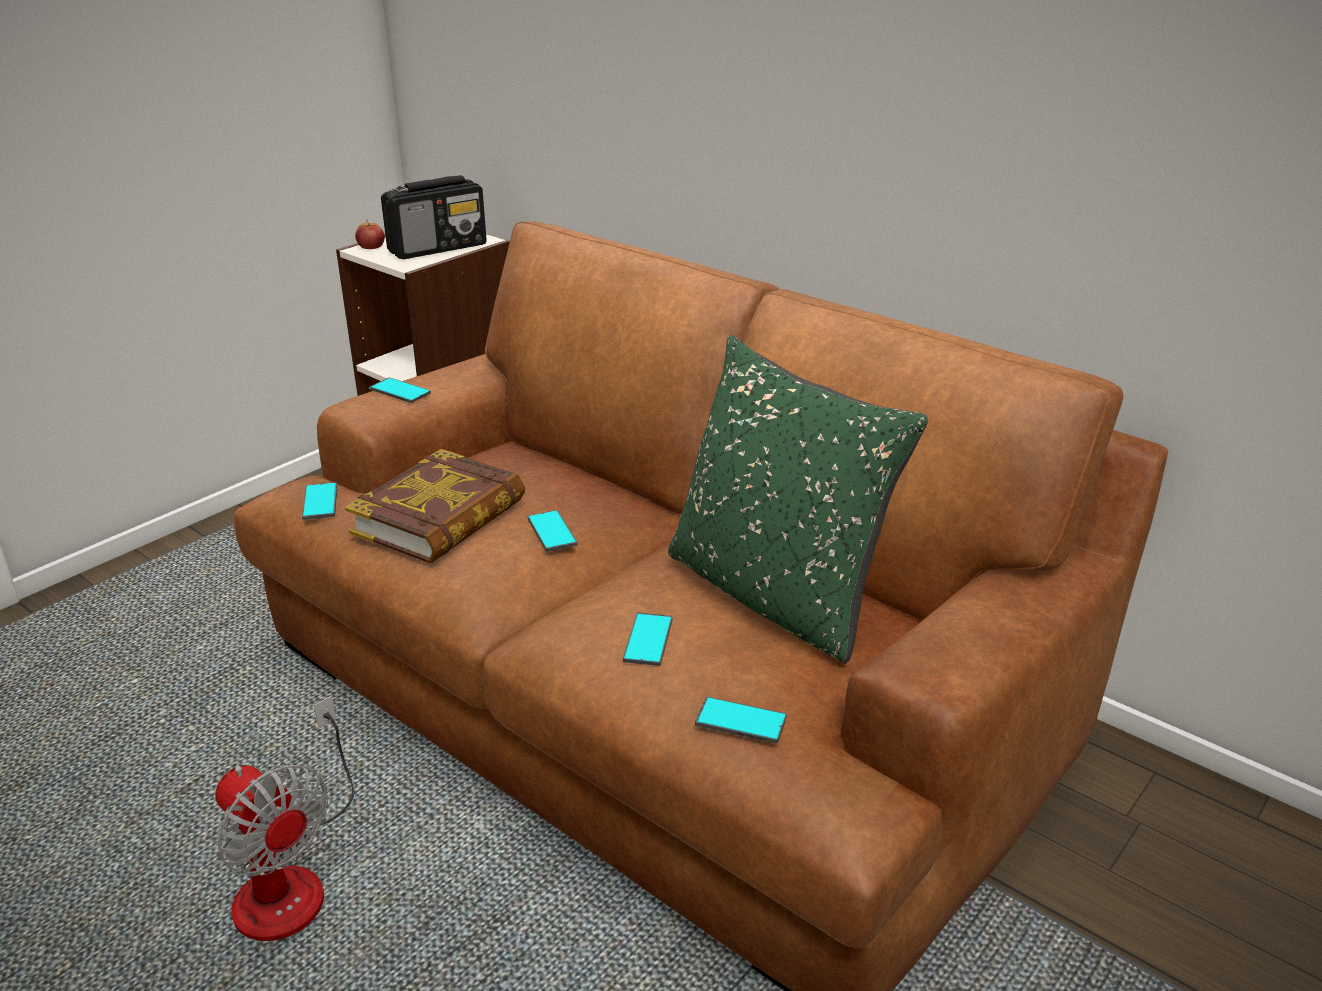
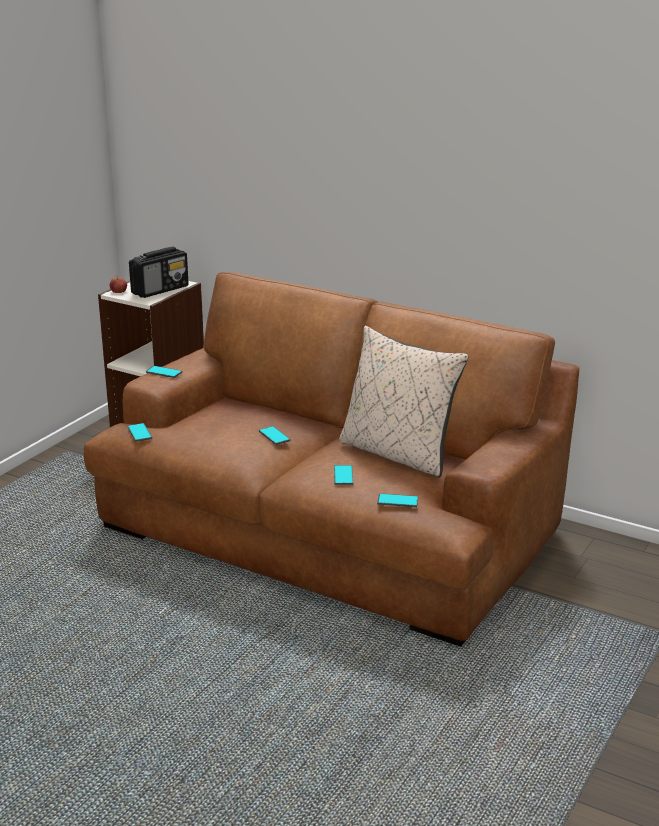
camera: 10 degrees left, 5 degrees down
fan [215,695,354,941] -> none
book [345,449,525,564] -> none
green pillow [668,335,928,664] -> beige pillow [339,325,468,478]

